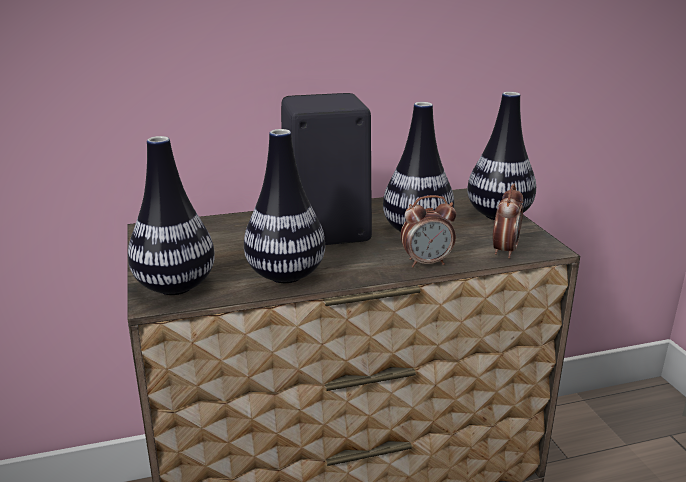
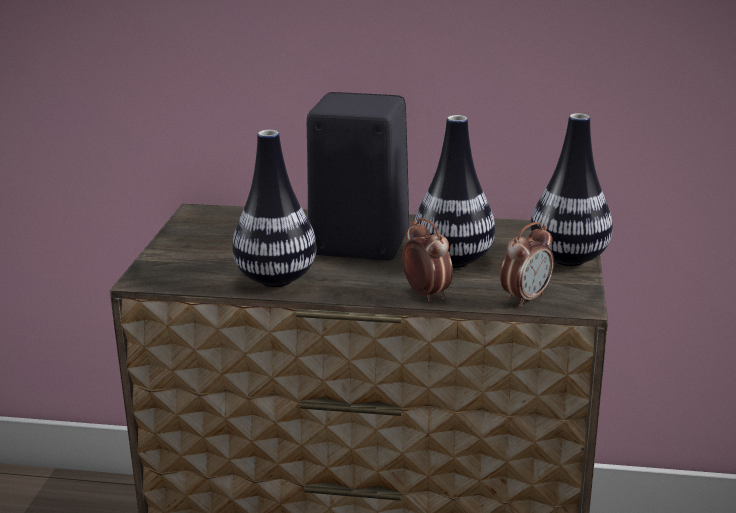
camera: 25 degrees right, 0 degrees up
vase [128,136,215,295] -> none
alarm clock [401,195,456,267] -> alarm clock turned 135 degrees counterclockwise [402,218,453,301]

